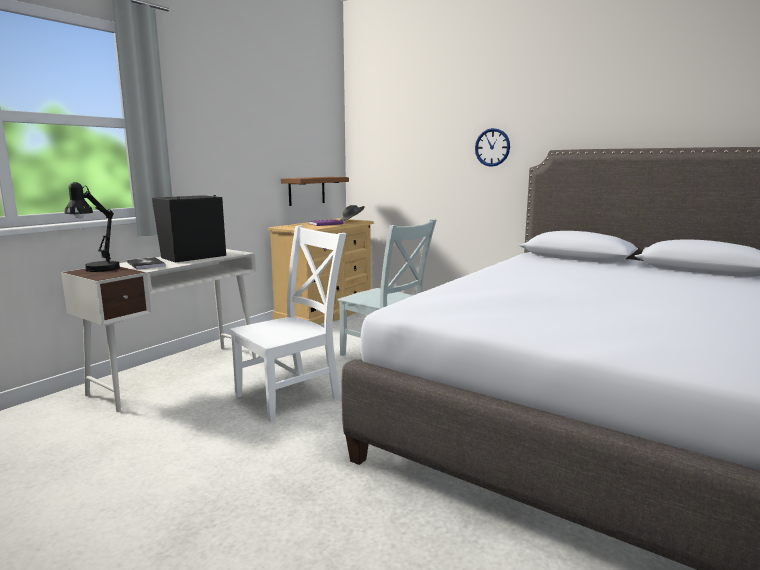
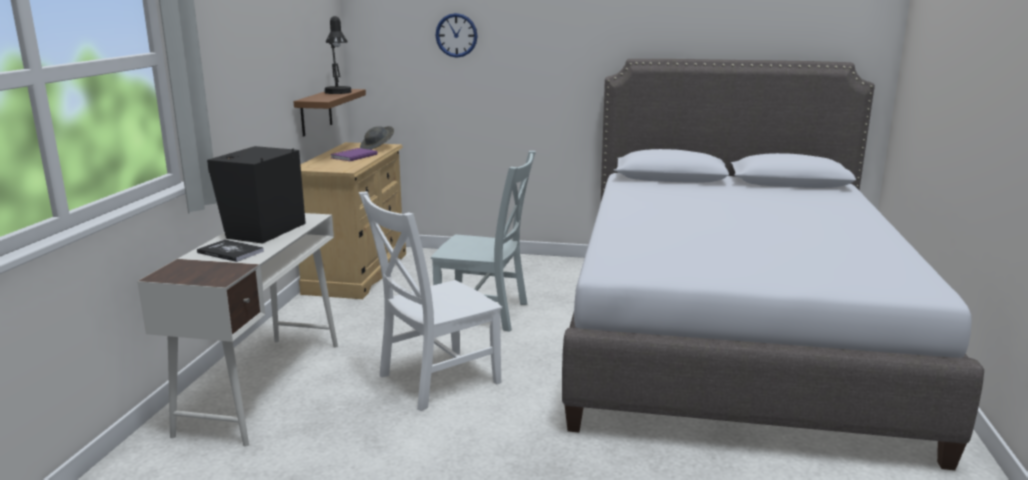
camera: 25 degrees left, 5 degrees up
black table lamp [64,182,120,272] -> black table lamp moved to [324,16,352,94]
white chair [230,226,346,422] -> white chair turned 150 degrees counterclockwise [359,191,502,411]
wall clock [475,128,510,167] -> wall clock moved to [436,13,478,58]

